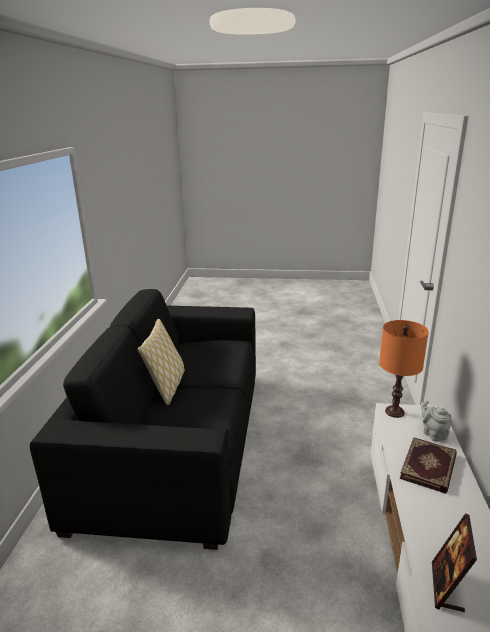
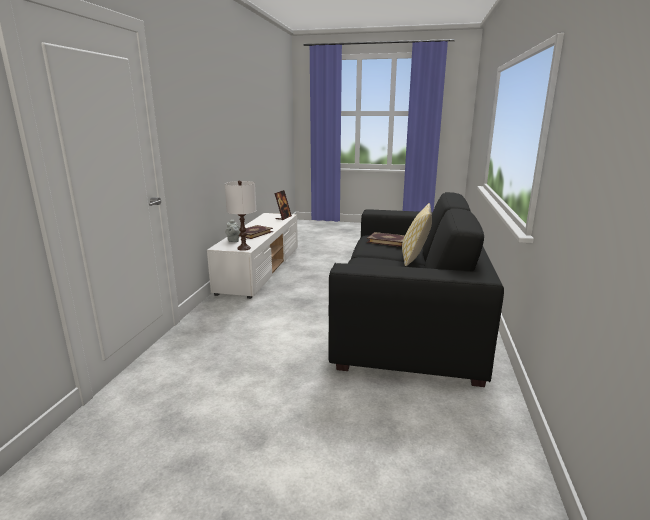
camera: 175 degrees left, 5 degrees down
orange table lamp [379,320,429,418] -> white table lamp [225,180,256,251]
none -> book [367,232,405,247]

